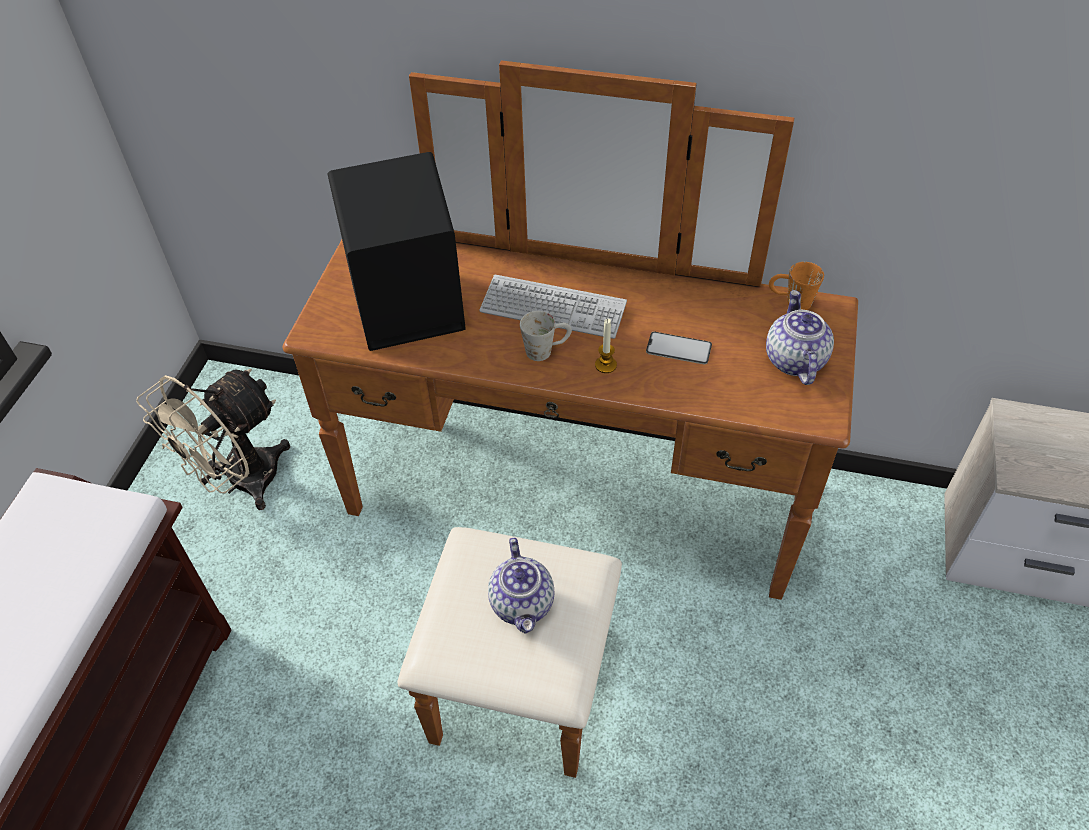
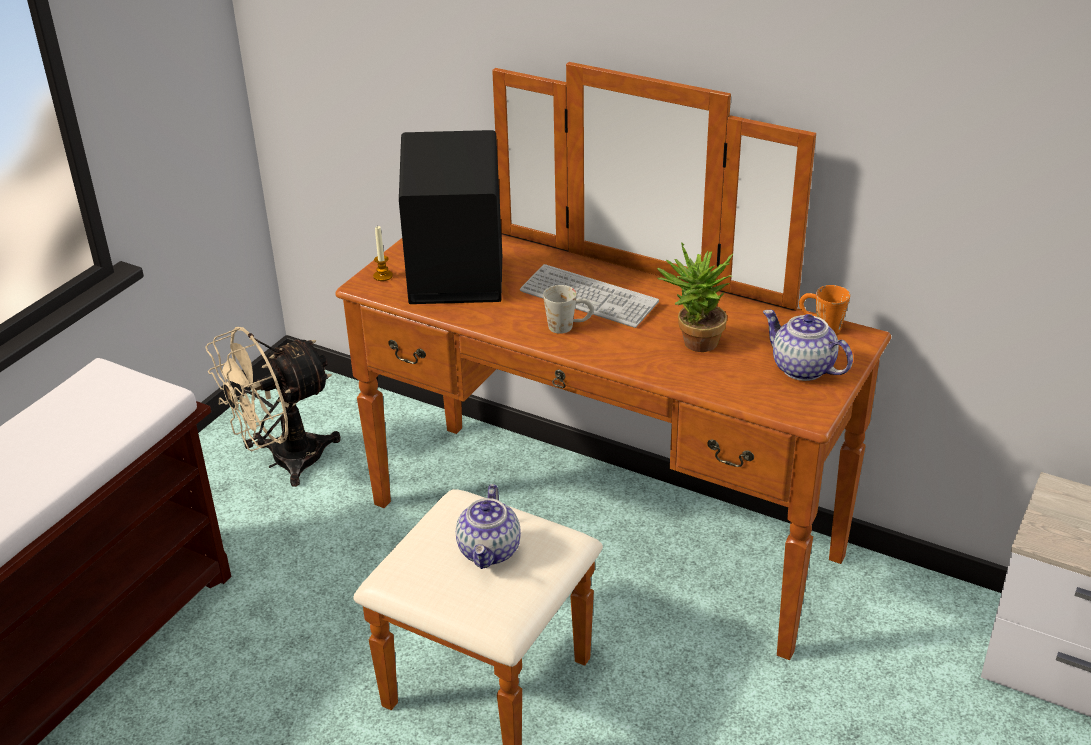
camera: 15 degrees right, 15 degrees down
candle [595,319,617,373] -> candle moved to [373,226,393,281]
phone [646,332,712,365] -> potted plant [657,242,734,352]
teapot [766,290,834,385] -> teapot turned 60 degrees counterclockwise [763,310,853,381]

